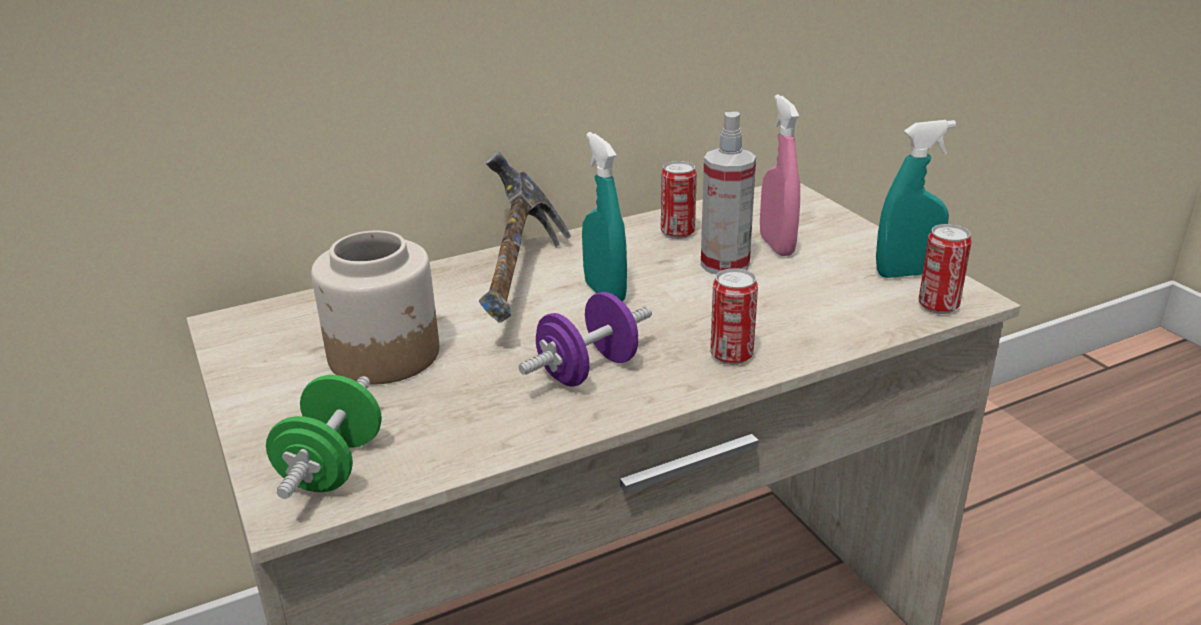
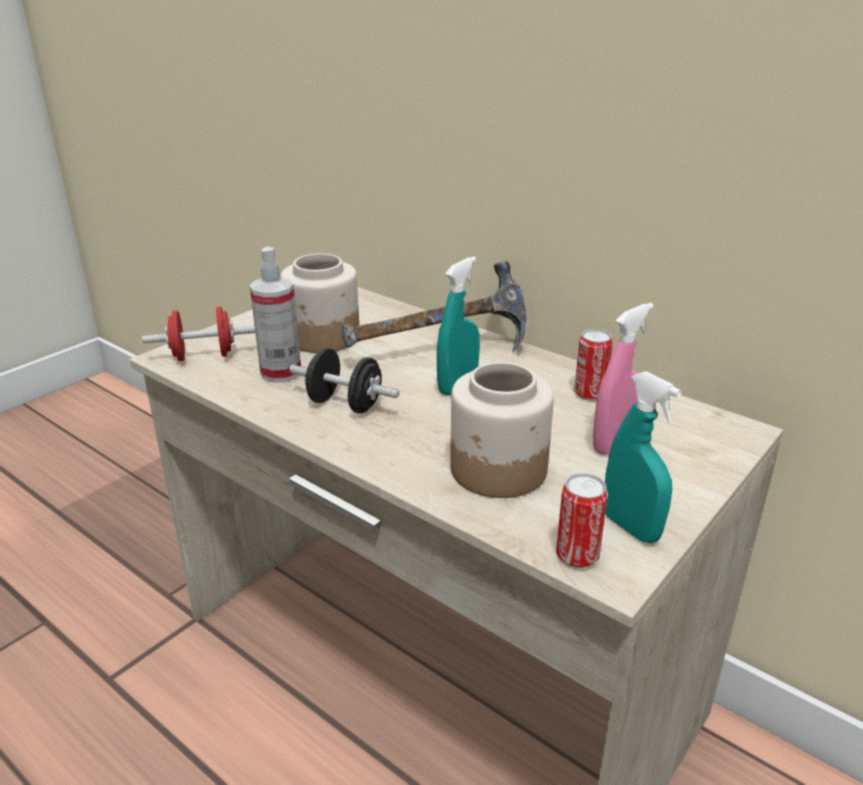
camera: 65 degrees right, 0 degrees up
green dumbbell [266,375,382,499] -> red dumbbell [142,307,255,361]
purple dumbbell [519,292,652,387] -> black dumbbell [290,348,400,413]
spray bottle [701,112,756,274] -> spray bottle moved to [250,247,301,383]
can [710,268,758,365] -> none
none -> jar [450,362,554,498]

